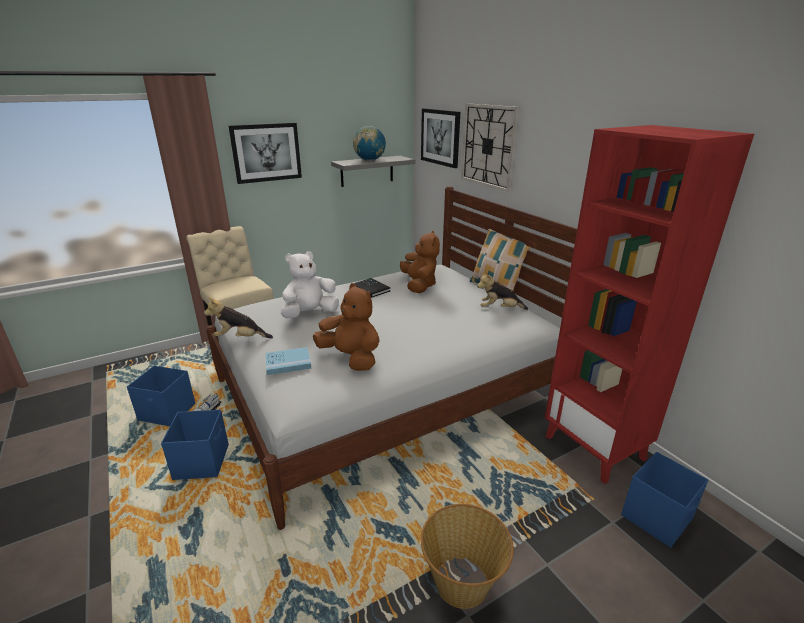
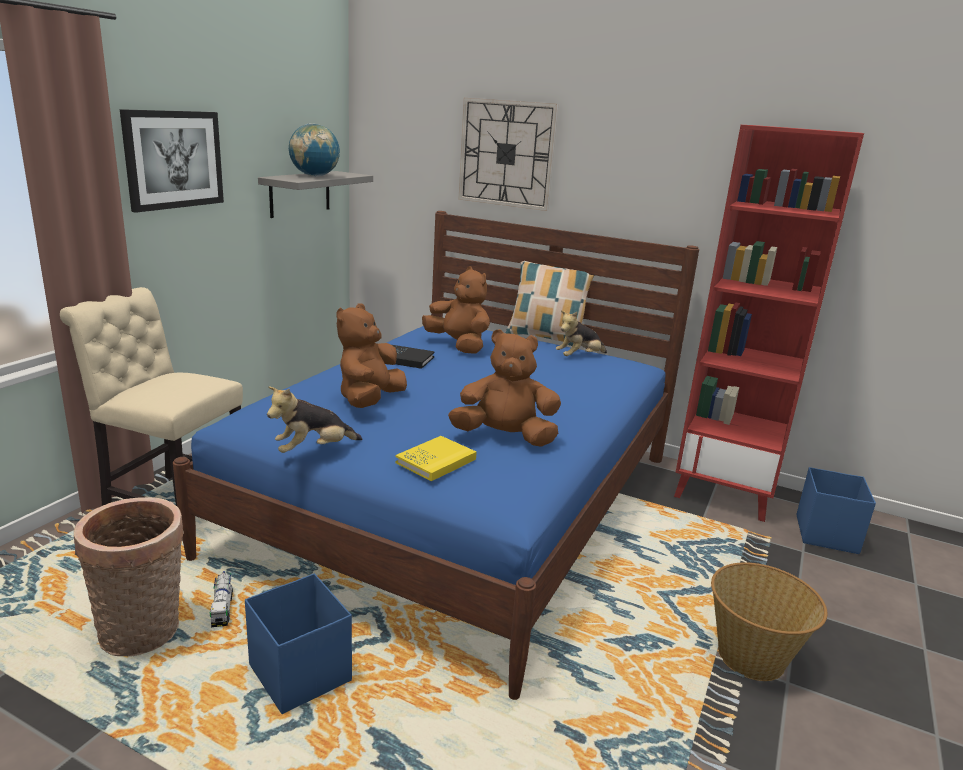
camera: 35 degrees left, 5 degrees down
blue storage box [127,366,195,426] -> basket [74,497,184,656]
white bed [206,186,577,530] -> blue bed [173,211,699,700]
blue book [265,347,311,375] -> yellow book [395,436,477,481]
white plush toy [280,251,339,318] -> brown plush toy [336,303,407,408]
picture [421,108,460,168] -> none

